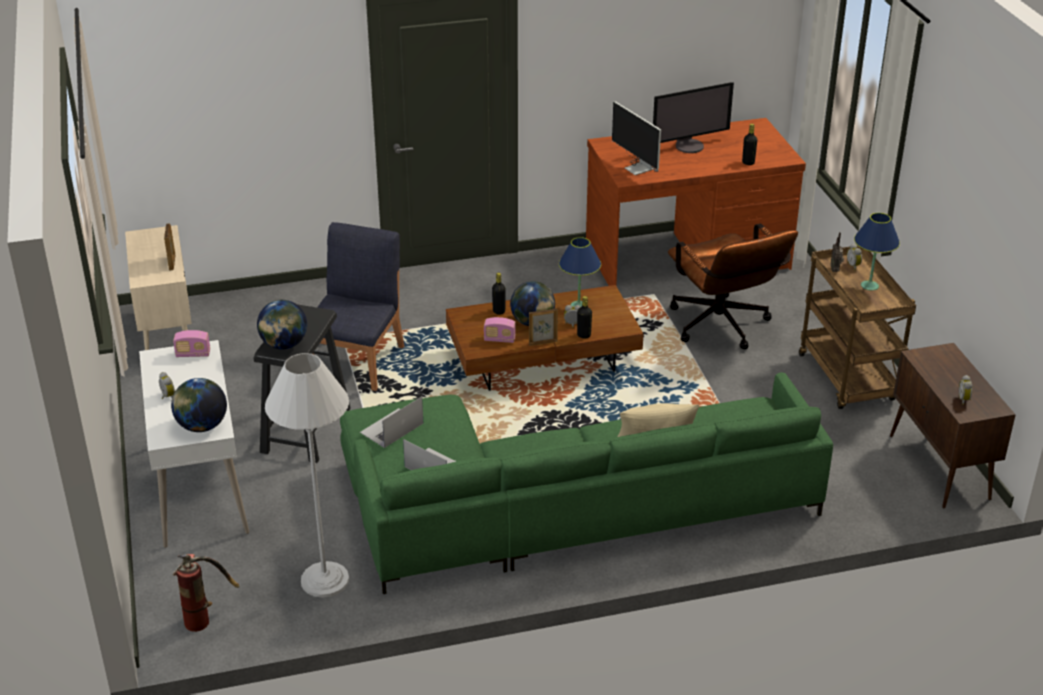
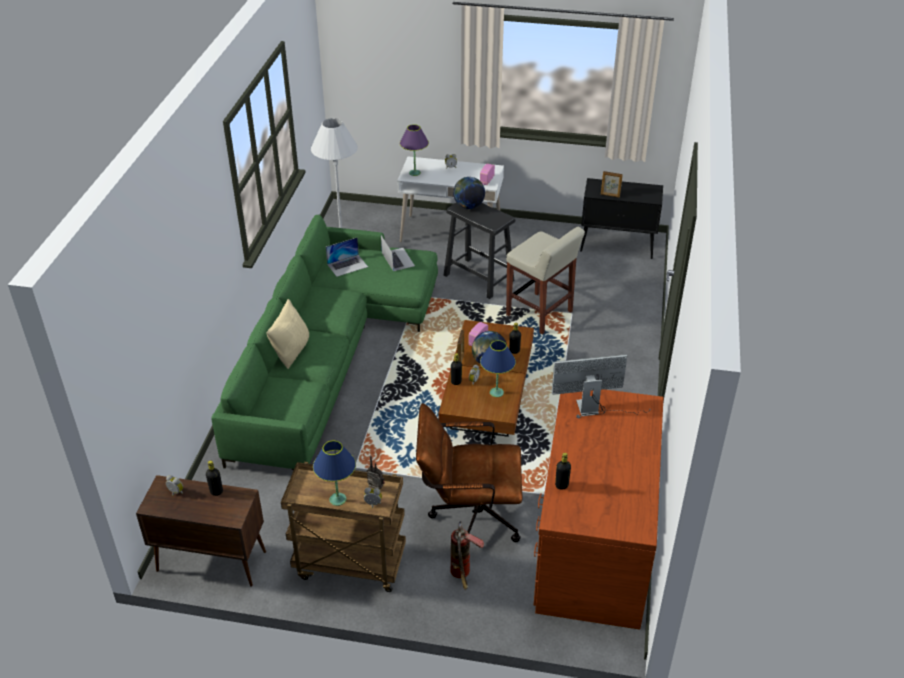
camera: 115 degrees right, 5 degrees up
beige cabinet [125,225,192,350] -> black cabinet [580,178,663,259]
globe [171,378,227,432] -> purple table lamp [400,124,429,176]
fire extinguisher [173,554,240,632] -> fire extinguisher moved to [451,521,484,590]
blue chair [314,222,404,391] -> beige stool [506,227,585,335]
monitor [653,82,734,153] -> none
none -> black bottle [206,460,223,496]

